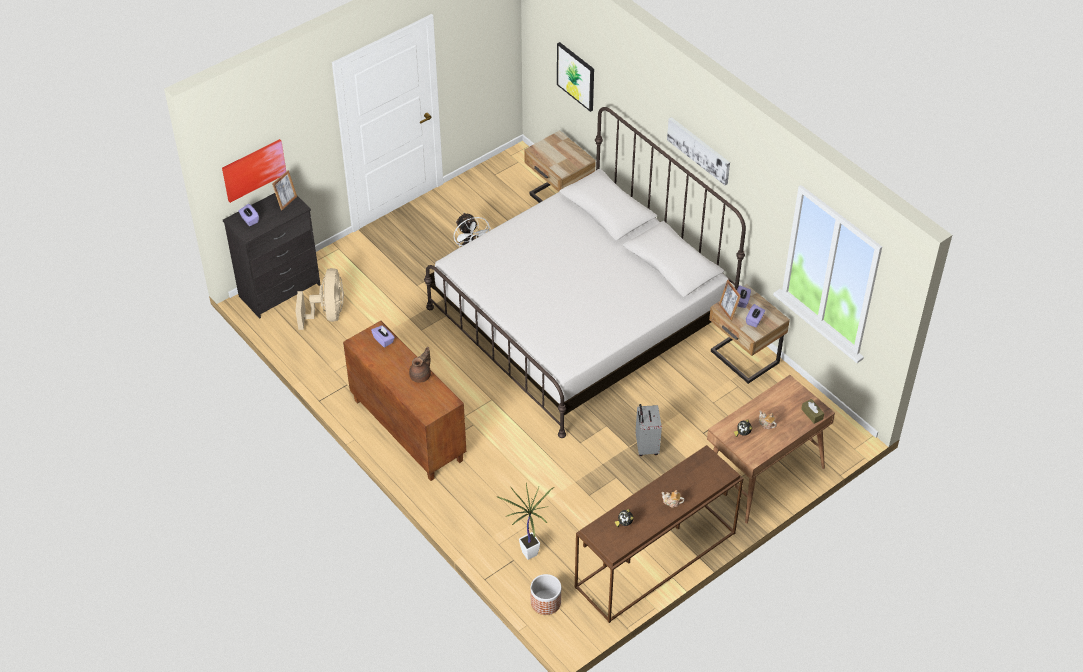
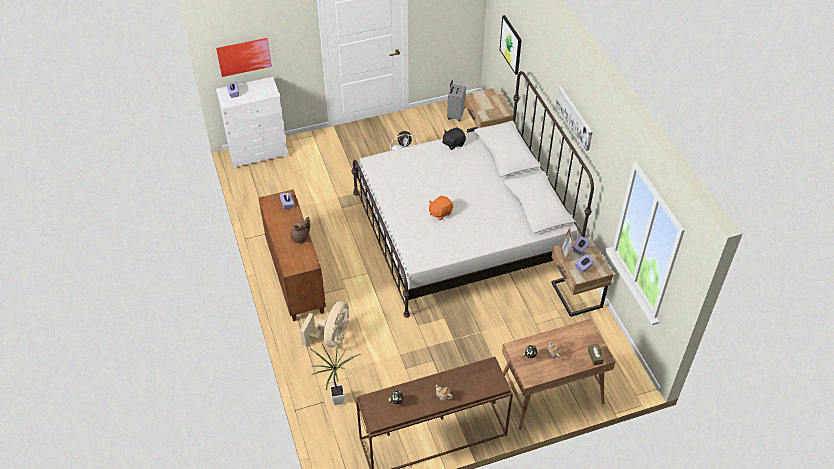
camera: 20 degrees right, 0 degrees up
black dresser [223,193,320,319] -> white dresser [216,77,288,170]
picture frame [272,170,297,211] -> none
beige fan [295,268,344,330] -> beige fan moved to [300,301,349,347]
planter [531,574,561,615] -> none
grey suitcase [636,404,662,456] -> grey suitcase moved to [447,81,466,121]
none -> orange plush toy [429,196,453,220]
none -> black plush toy [442,127,466,150]

